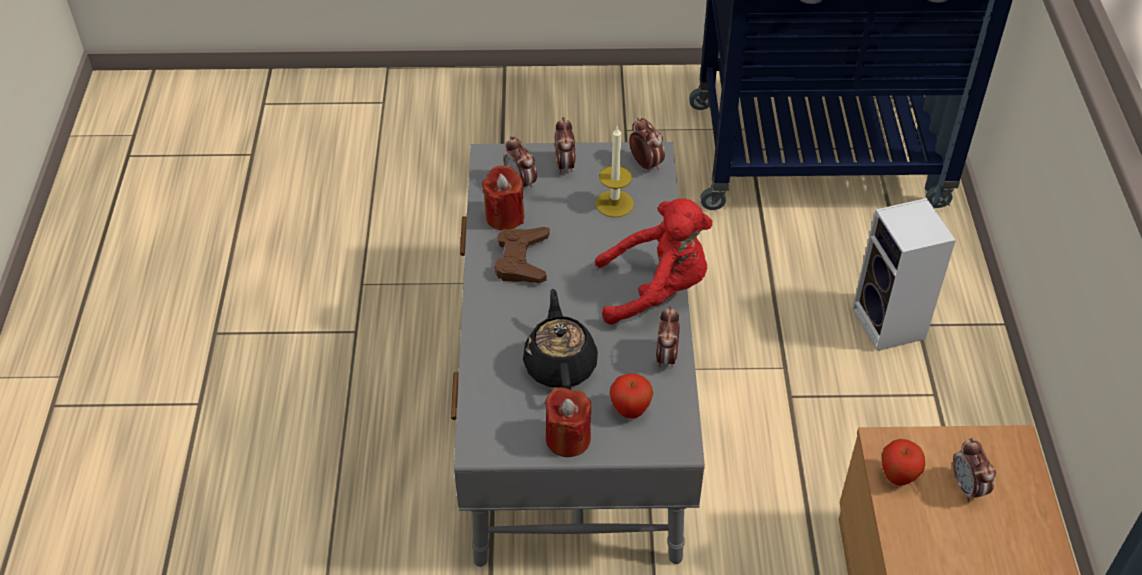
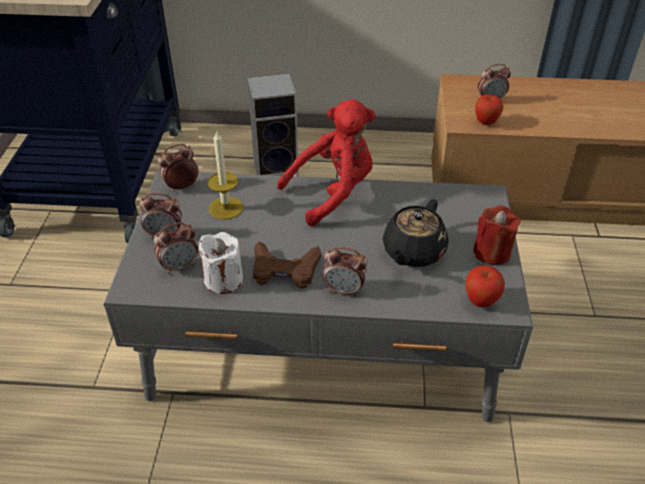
camera: 85 degrees left, 5 degrees down
red candle [482,165,525,230] -> white candle [199,232,243,294]
black teapot [523,289,598,390] -> black teapot turned 60 degrees counterclockwise [383,199,449,267]
red plush toy [595,199,712,325] -> red plush toy turned 60 degrees clockwise [277,99,375,226]
apple [610,373,653,419] -> apple moved to [466,265,505,307]
alarm clock [656,306,680,368] -> alarm clock moved to [323,247,367,297]

